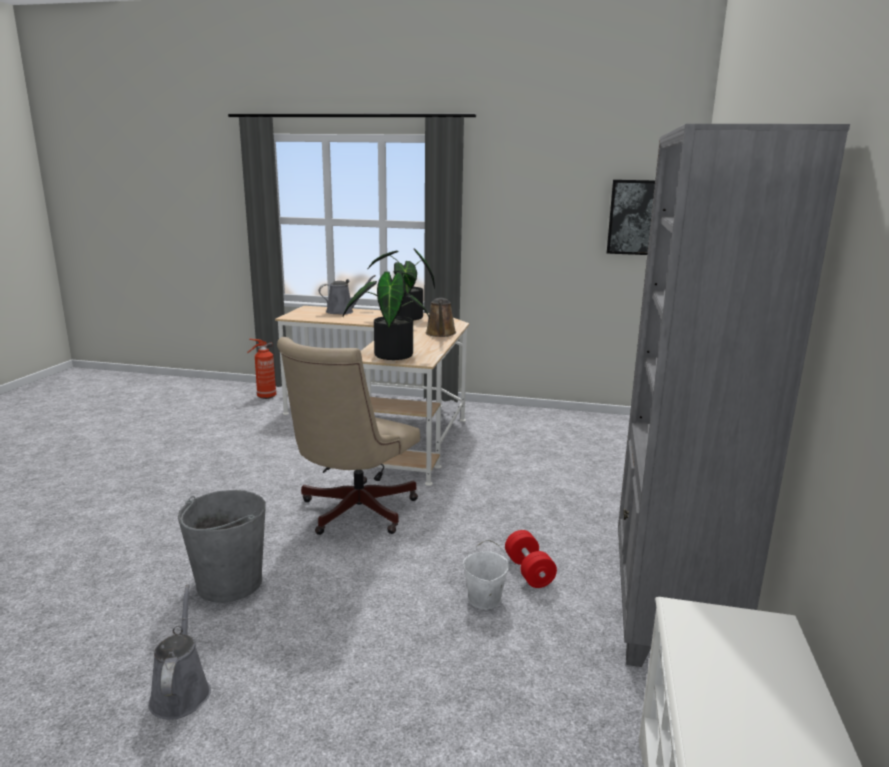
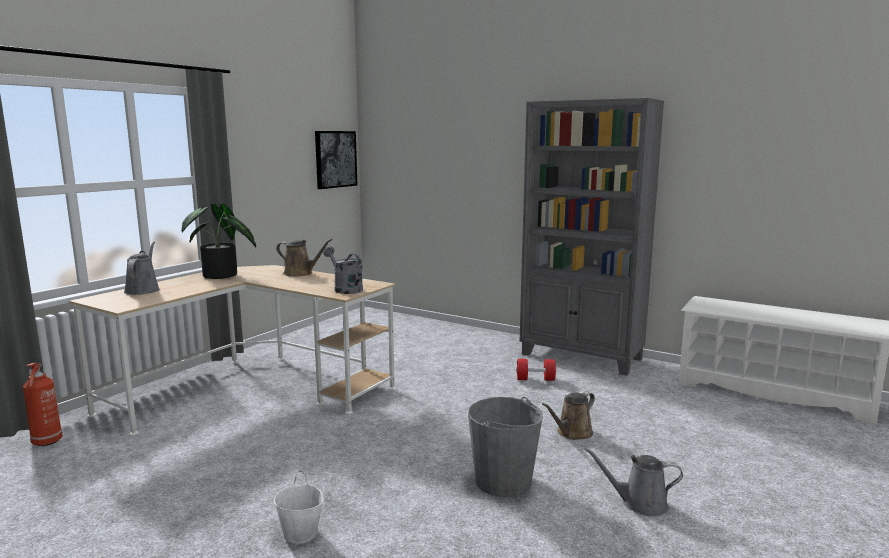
camera: 70 degrees left, 5 degrees down
beige office chair [277,337,420,535] -> none
potted plant [343,270,430,360] -> grey watering can [323,247,363,294]
white bucket [463,540,509,610] -> white bucket moved to [274,471,324,544]
none -> brown watering can [542,392,595,440]

